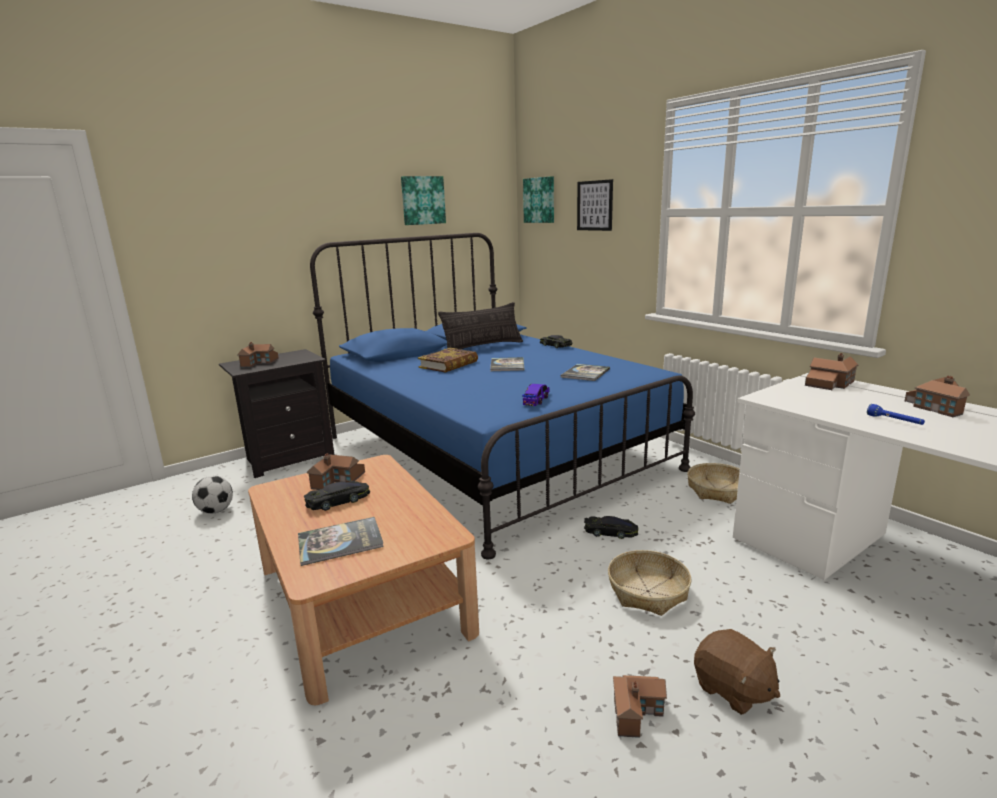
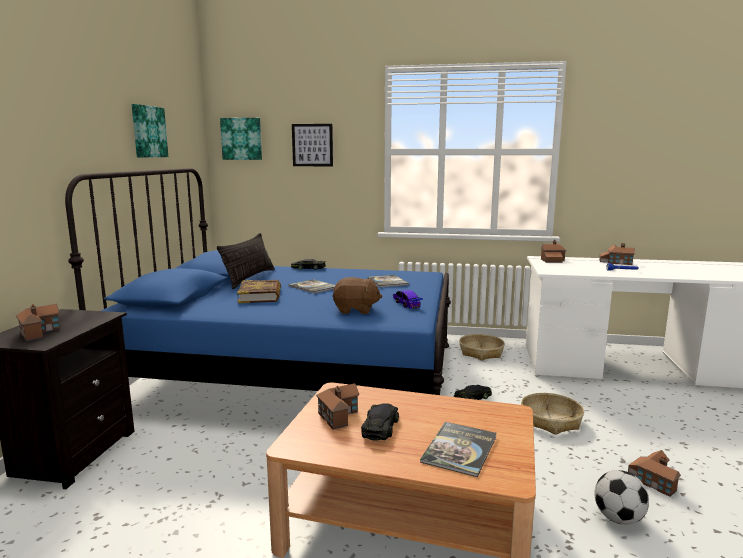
camera: 45 degrees left, 5 degrees down
football [192,476,233,514] -> football moved to [594,470,649,525]
brown plush toy [694,629,780,715] -> brown plush toy moved to [332,277,383,314]

